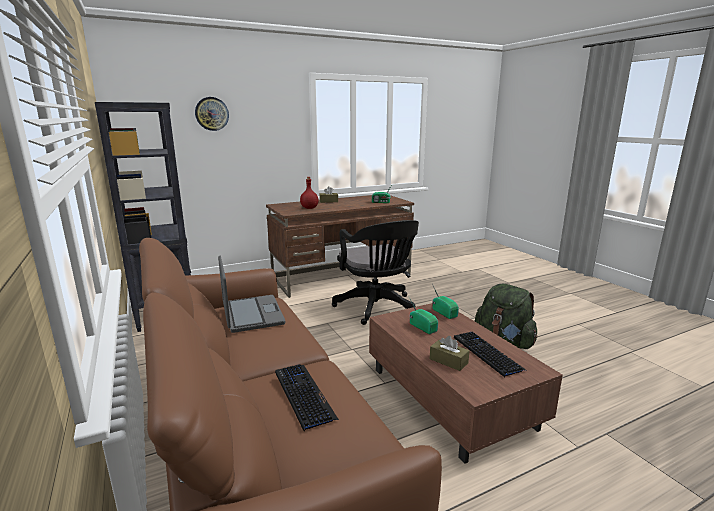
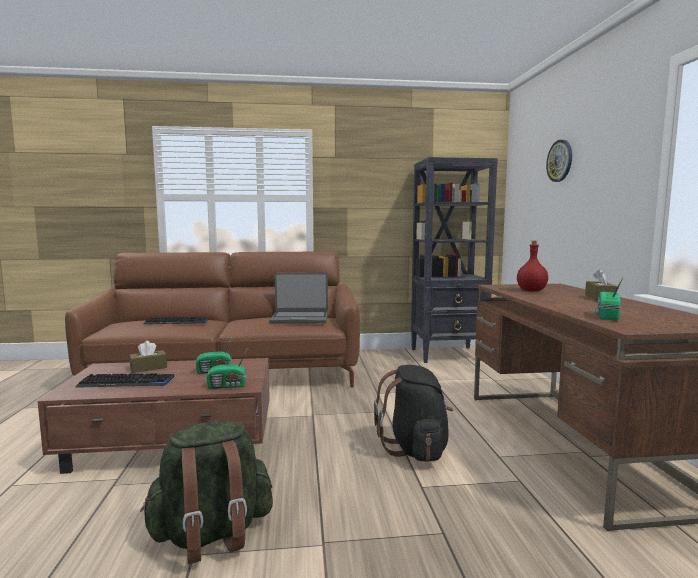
camera: 110 degrees right, 10 degrees down
black office chair [332,220,419,325] -> black backpack [374,365,453,462]

